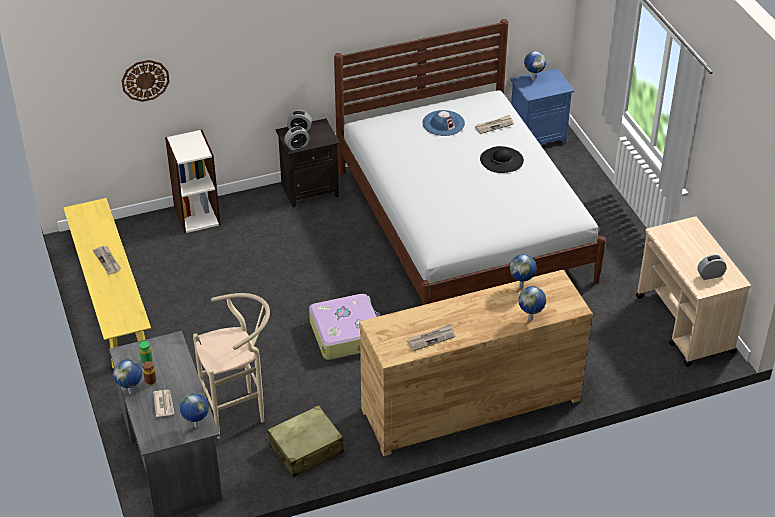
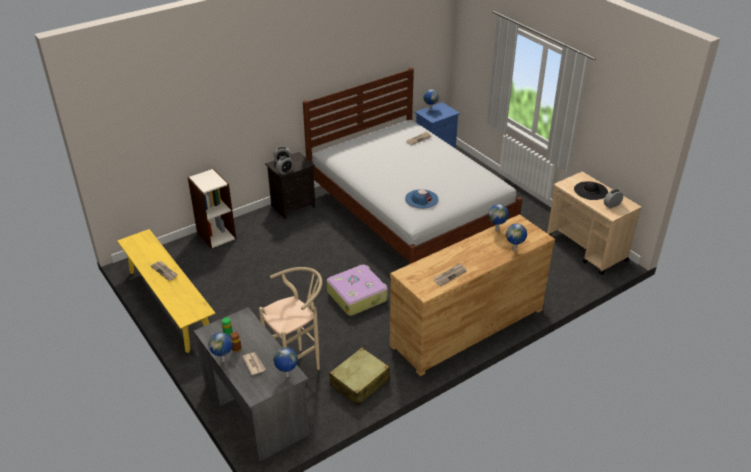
camera: 15 degrees left, 5 degrees down
wall clock [122,60,170,102] -> none
blue hat [422,110,465,136] -> blue hat moved to [405,189,439,209]
black hat [480,146,524,173] -> black hat moved to [574,181,608,200]

